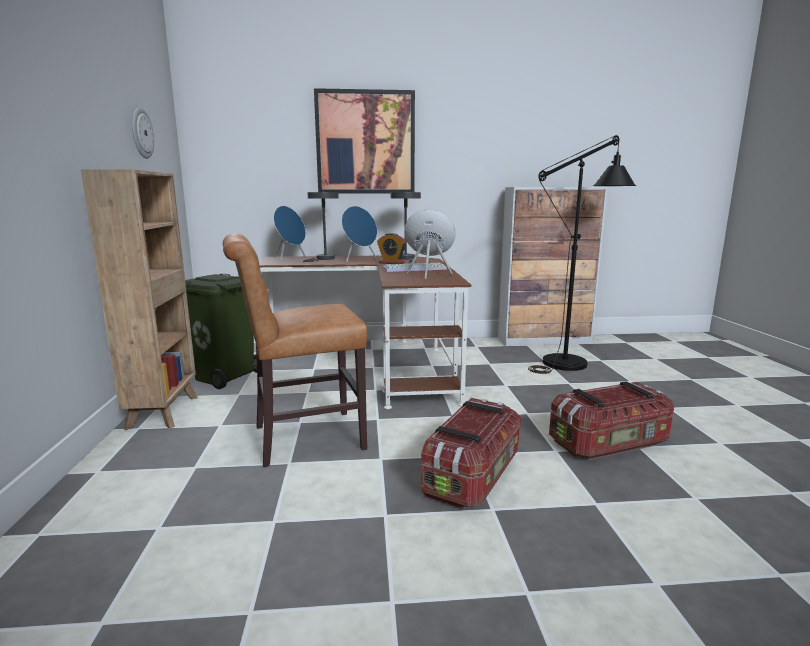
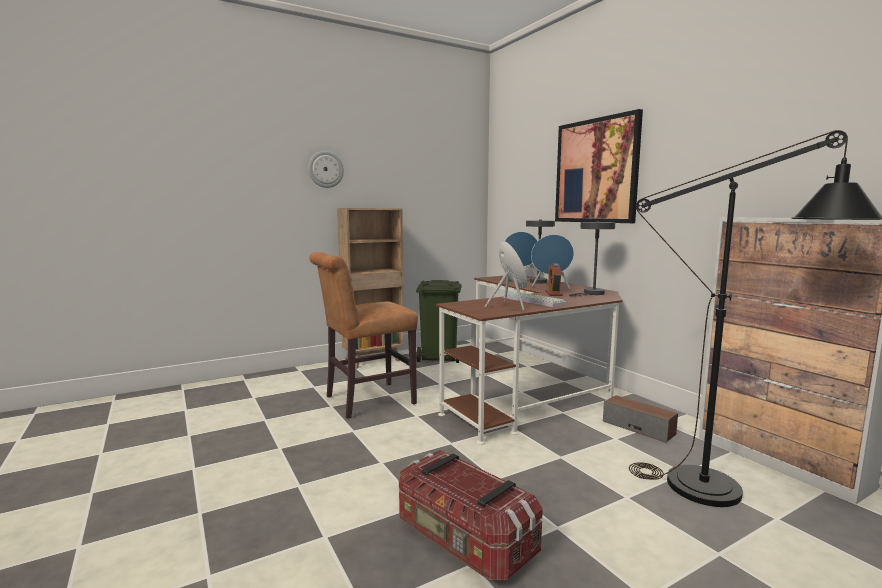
camera: 65 degrees right, 5 degrees down
wall clock [132,107,154,159] -> wall clock moved to [308,151,344,188]
brown chair [223,233,367,467] -> brown chair turned 75 degrees counterclockwise [309,252,418,419]
storage box [421,398,522,509] -> none
none -> speaker [603,395,678,443]

